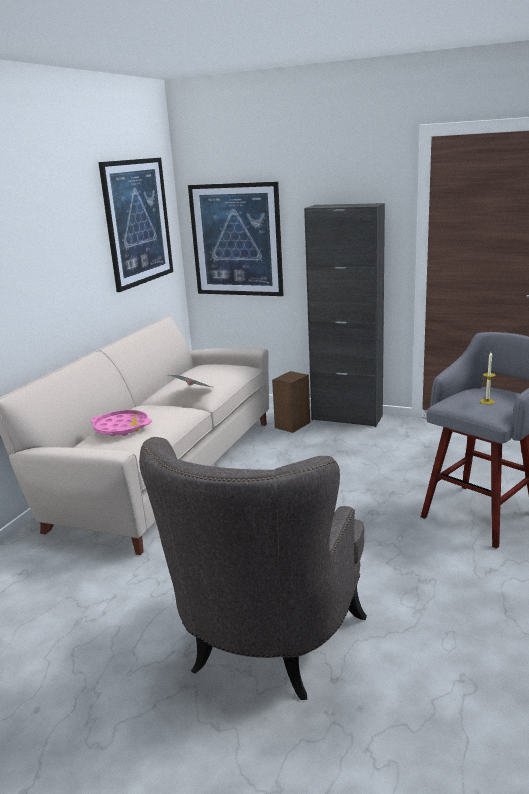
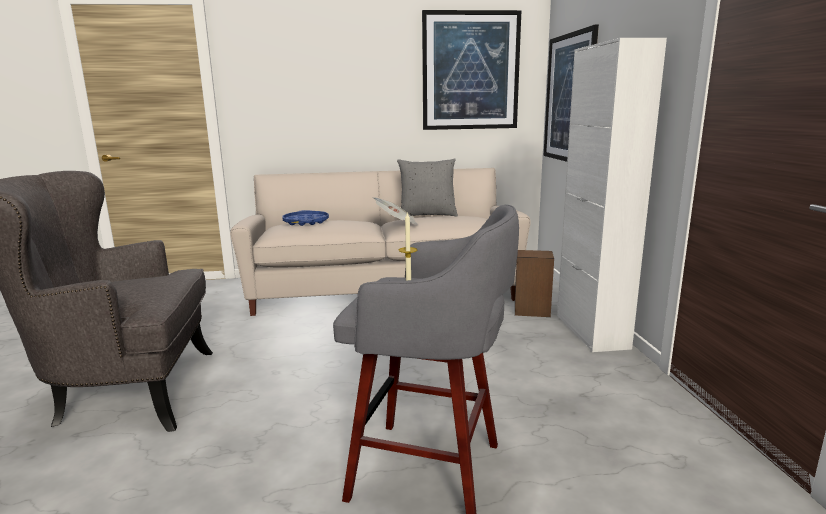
camera: 60 degrees right, 5 degrees down
pink tray [90,410,152,436] -> blue tray [282,210,329,226]
black cabinet [304,203,385,427] -> white cabinet [557,38,667,352]
none -> grey pillow [397,158,458,216]

